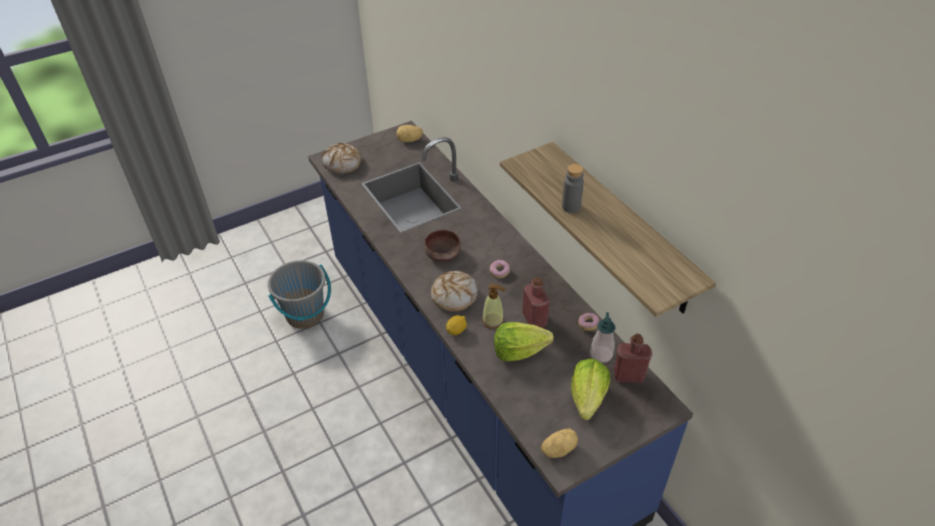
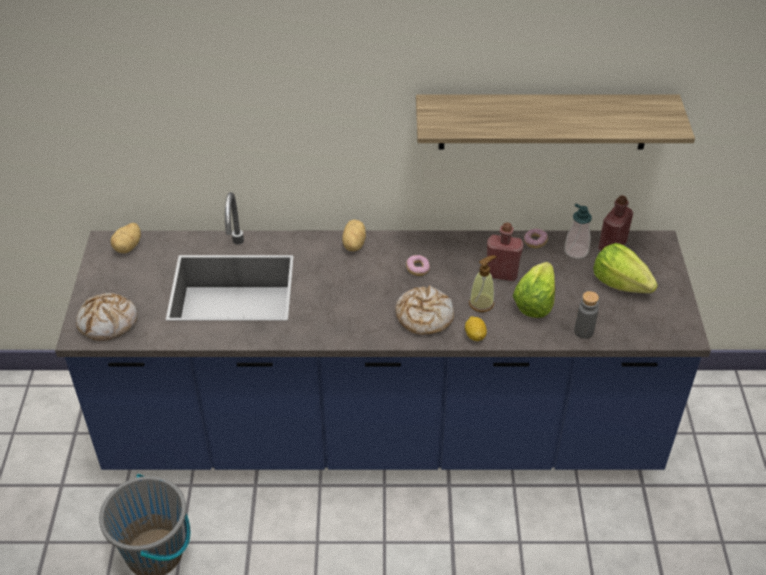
camera: 60 degrees left, 0 degrees up
brown bowl [424,230,461,262] -> none
potato [541,428,578,458] -> potato moved to [342,219,366,251]
grey bottle [562,164,584,213] -> grey bottle moved to [574,291,599,339]

